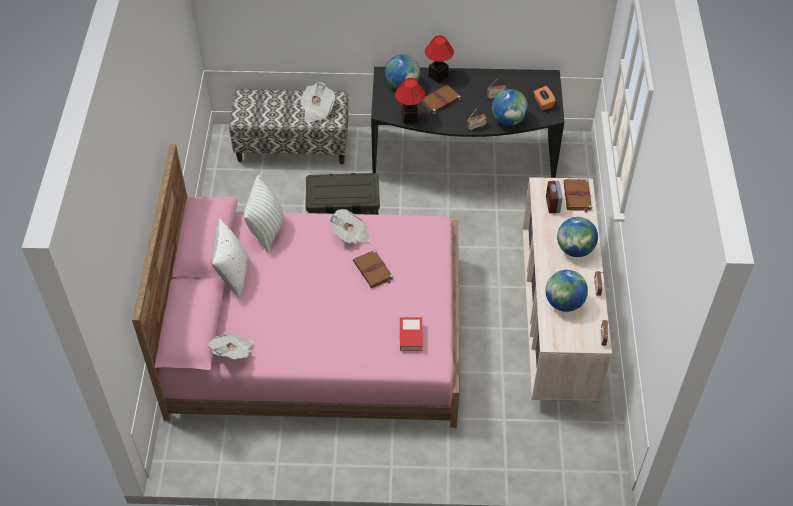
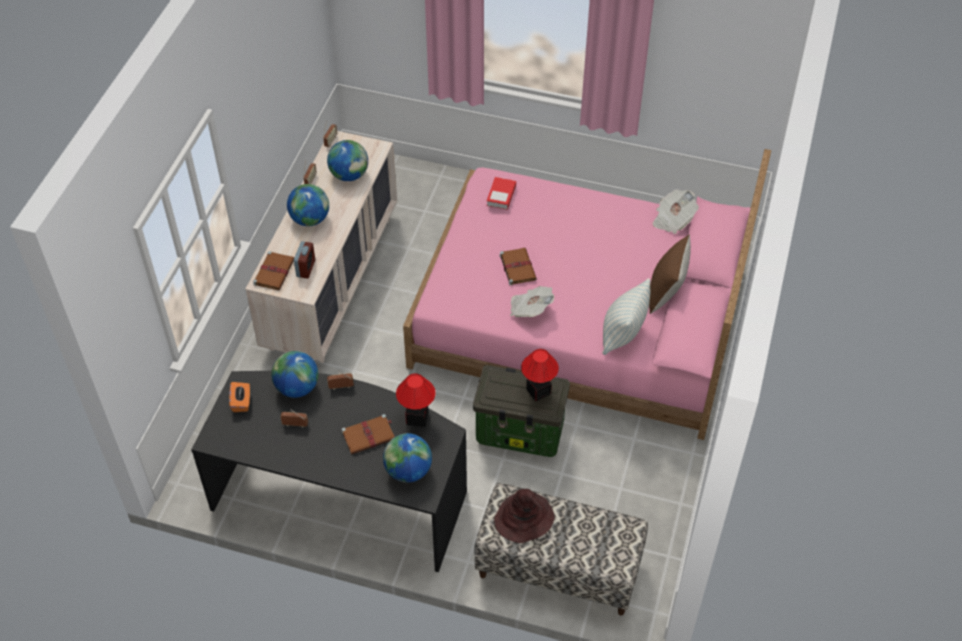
camera: 165 degrees left, 0 degrees up
white pillow [211,218,247,298] -> brown pillow [649,235,691,314]
newspaper [300,82,335,122] -> brown hat [494,489,555,543]
table lamp [425,35,454,83] -> table lamp moved to [521,349,559,401]

